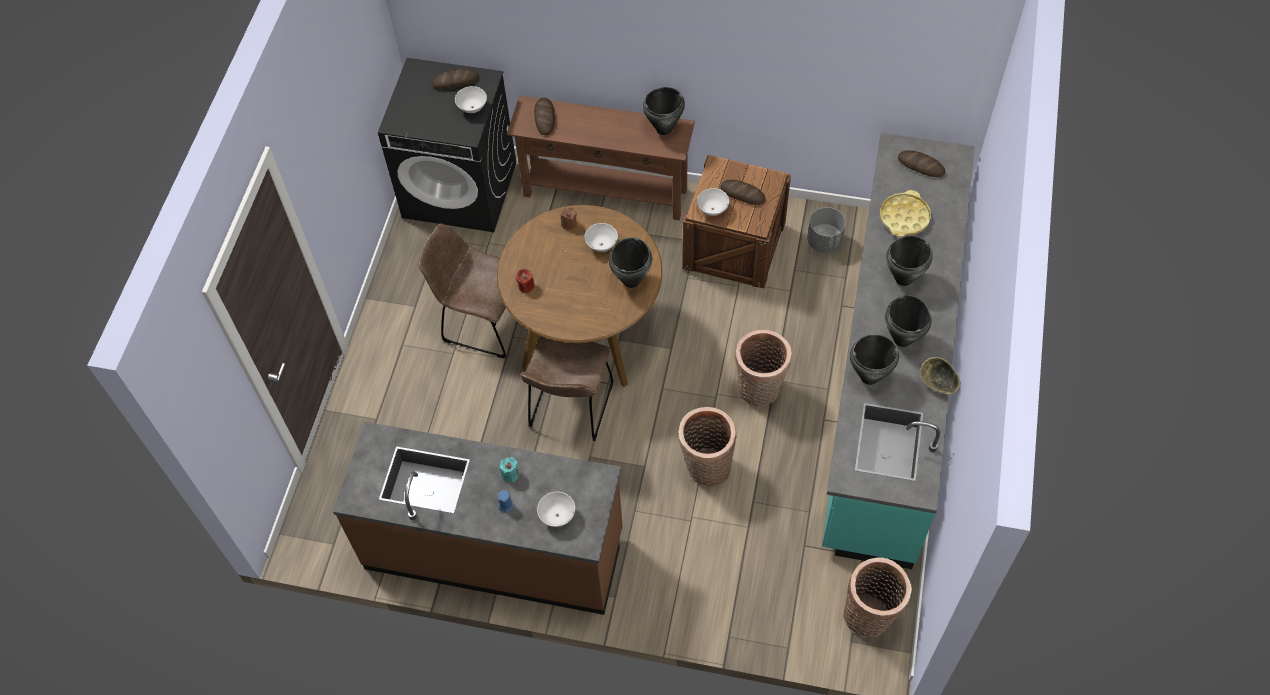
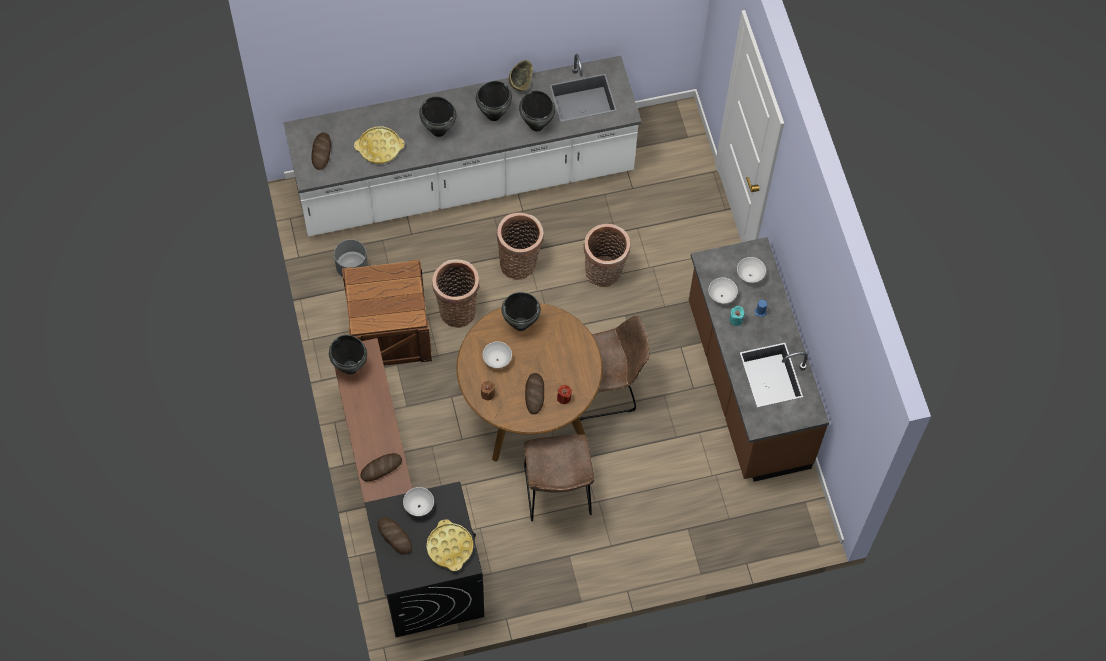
camera: 120 degrees left, 5 degrees up
white bowl [697,188,729,216] -> white bowl moved to [708,278,738,304]
bread [720,180,766,205] -> bread moved to [525,373,544,414]
turquoise counter [822,133,975,569] -> white counter [283,54,642,237]
basket [843,557,912,638] -> basket moved to [432,259,479,328]
none -> yellow tray [426,519,473,571]

